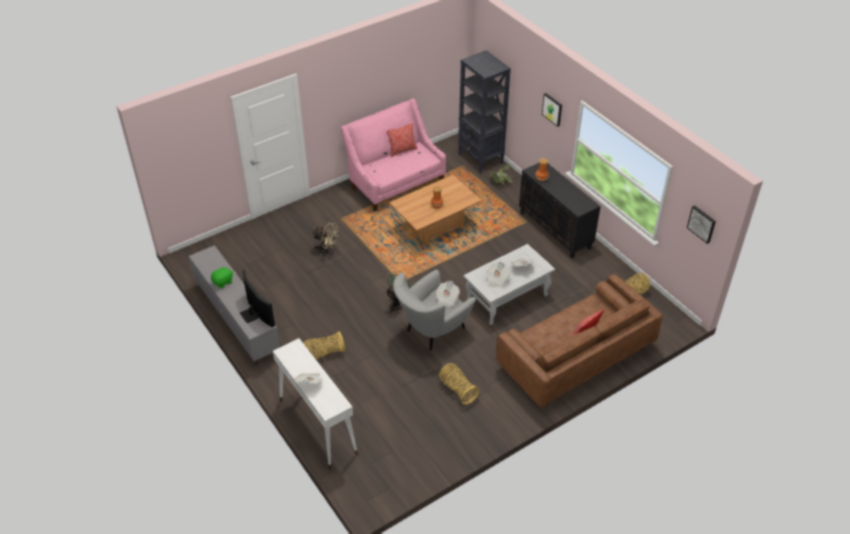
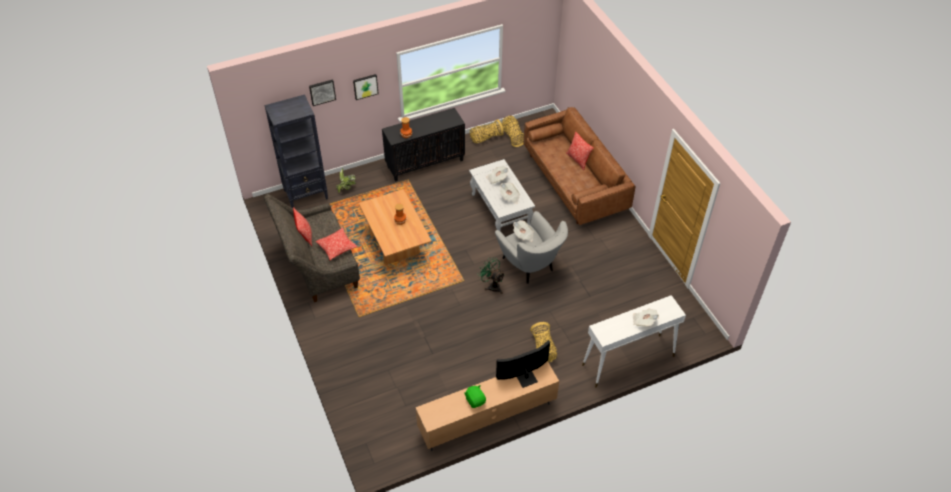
camera: 80 degrees left, 5 degrees up
grey tv stand [189,245,280,365] -> brown tv stand [416,361,559,451]
beige fan [312,223,339,257] -> none
pink sofa [341,99,446,211] -> grey sofa [264,194,360,302]
basket [439,363,480,405] -> basket moved to [470,119,504,143]
picture [687,205,716,244] -> picture moved to [309,79,336,106]
none -> pillow [316,228,357,260]

